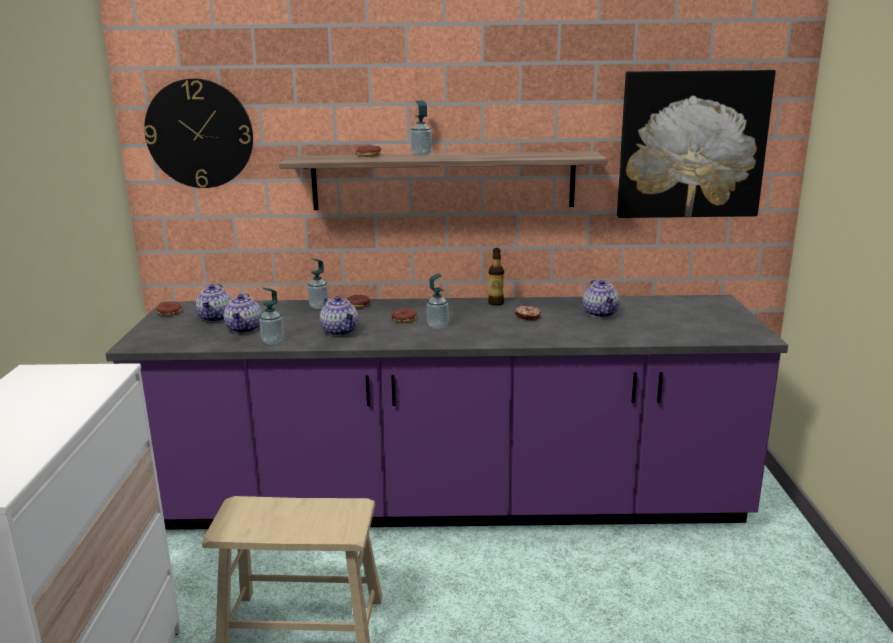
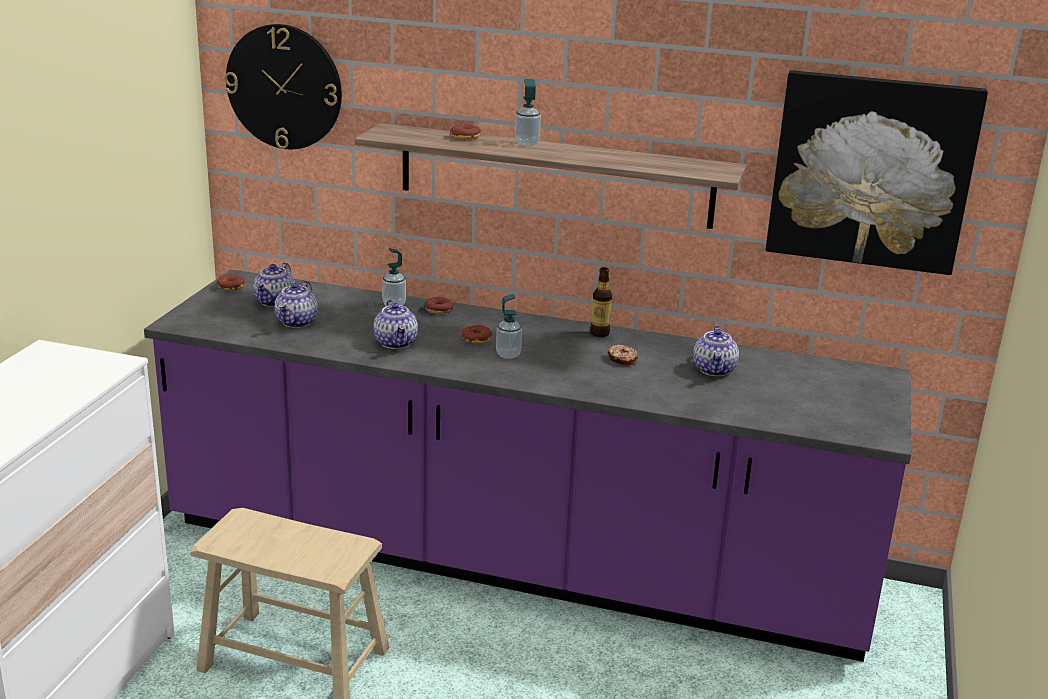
camera: 15 degrees right, 5 degrees up
soap dispenser [259,288,284,345] -> none

